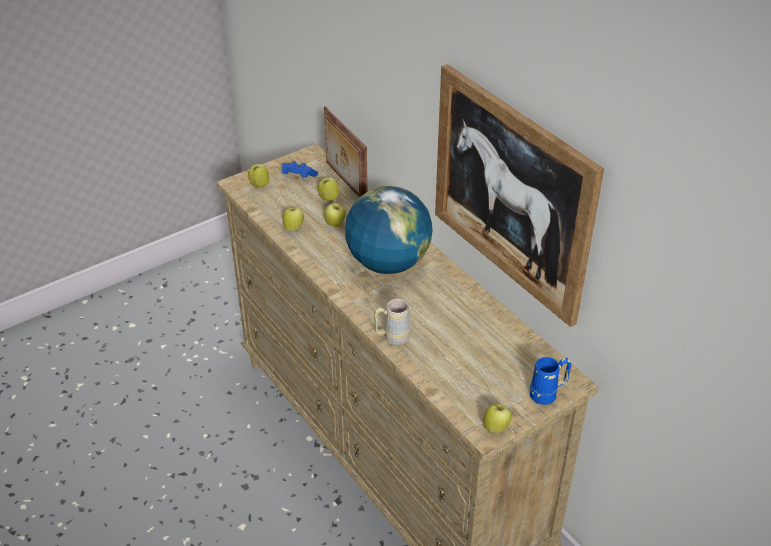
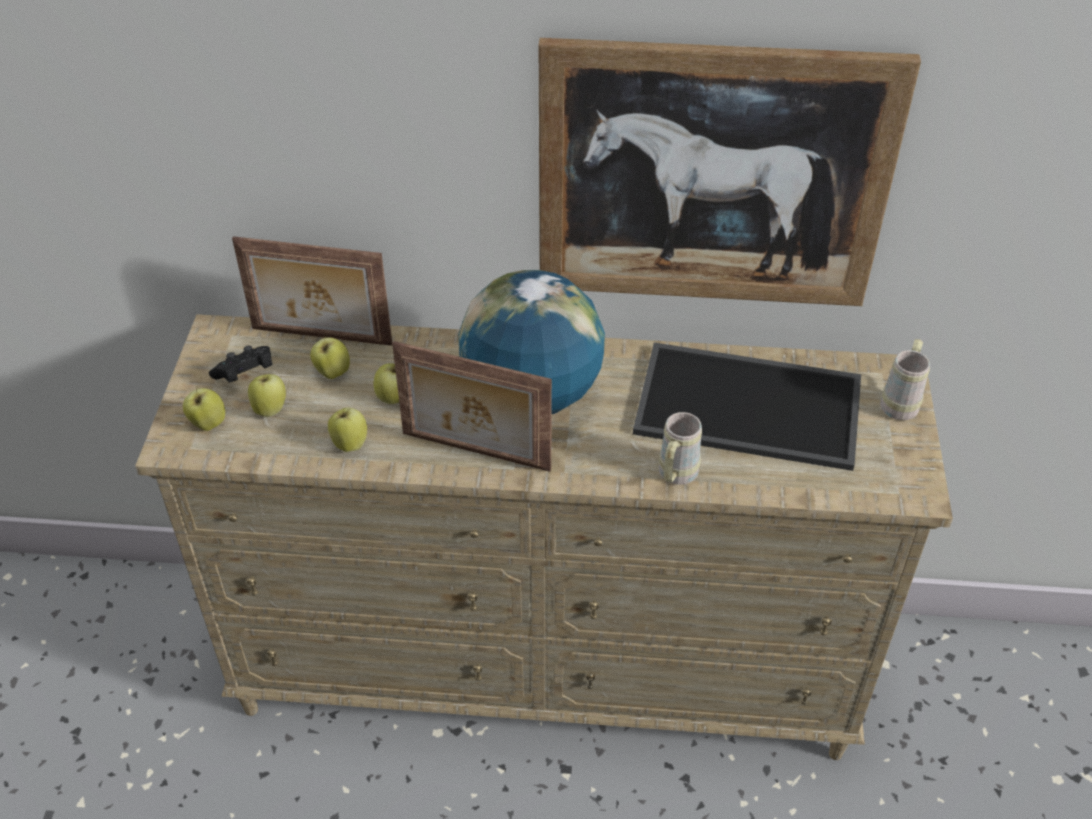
camera: 50 degrees left, 5 degrees up
blue game controller [282,161,318,178] -> black game controller [209,346,273,383]
apple [483,404,512,433] -> apple moved to [248,374,286,417]
blue mug [530,357,571,405] -> beige mug [880,339,930,420]
none -> picture frame [392,341,552,472]
none -> tray [633,342,861,471]

